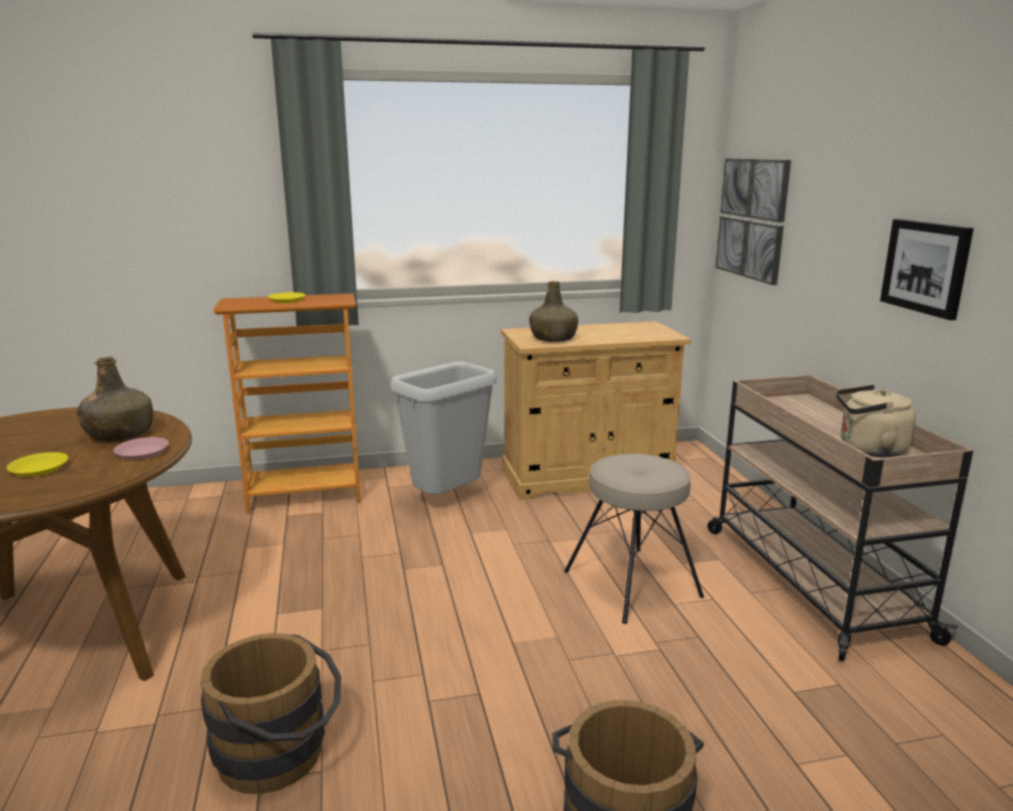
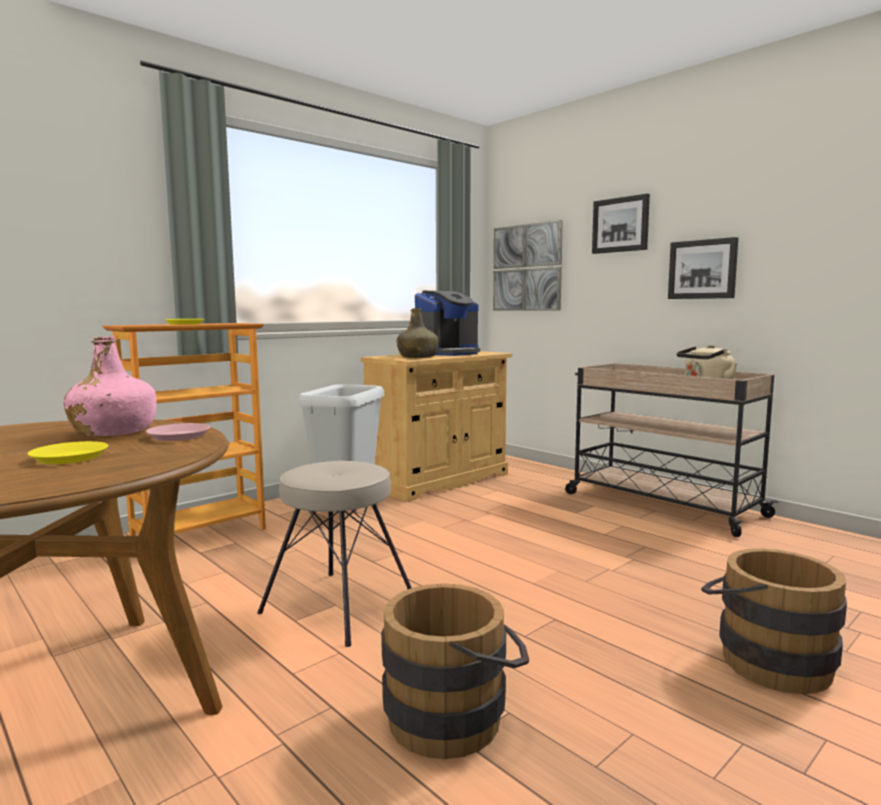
camera: 30 degrees left, 10 degrees down
green bottle [77,357,153,442] -> pink bottle [64,336,157,436]
beige stool [564,454,704,624] -> beige stool moved to [257,461,412,647]
none -> coffee machine [415,291,480,356]
none -> picture [592,194,650,254]

